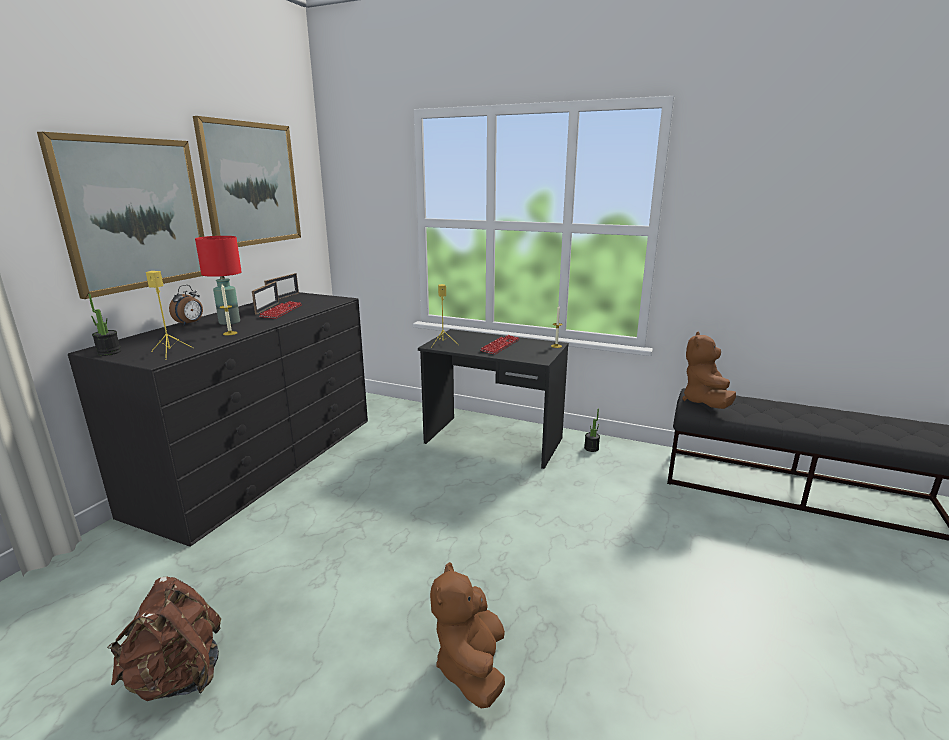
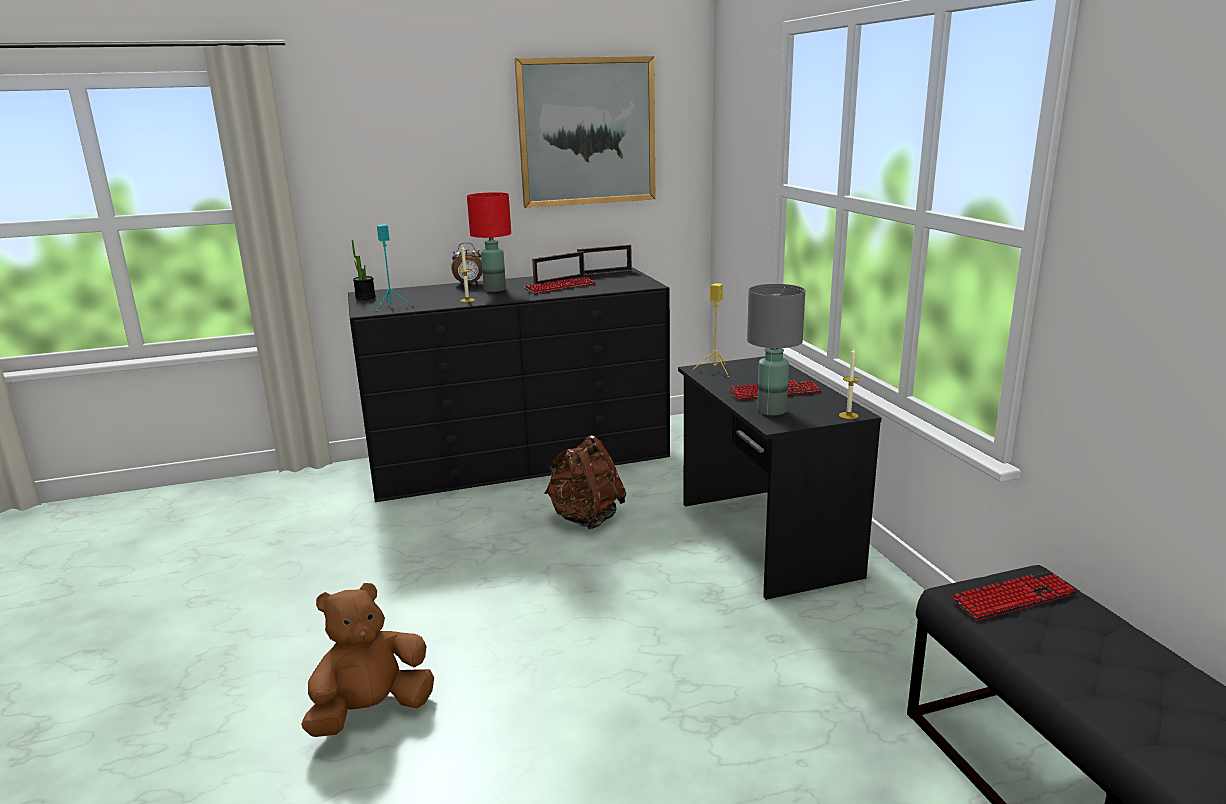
camera: 50 degrees right, 0 degrees up
picture [37,132,204,299] -> none
brown backpack [107,576,221,701] -> brown backpack moved to [544,435,626,530]
yellow speaker [146,271,194,360] -> turquoise speaker [375,225,412,313]
potted plant [584,409,600,452] -> none
brown plush toy [682,332,736,409] -> keyboard [951,572,1077,621]
none -> grey table lamp [747,284,805,416]

